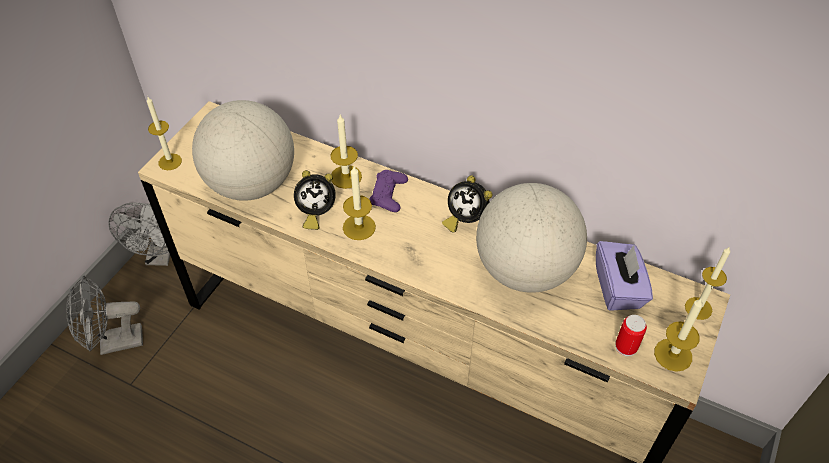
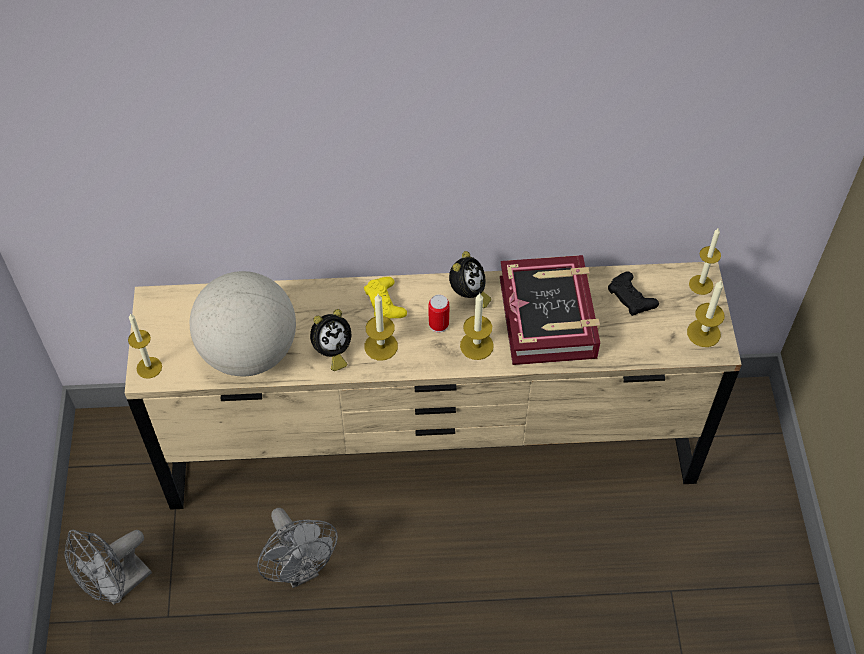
camera: 30 degrees left, 5 degrees up
grey fan [109,202,170,266] -> grey fan moved to [257,508,338,588]
candle [331,115,362,189] -> candle moved to [460,293,494,360]
purple game controller [369,170,408,212] -> yellow game controller [364,277,407,318]
alarm clock [442,175,492,233] -> alarm clock turned 75 degrees counterclockwise [449,251,491,308]
globe [476,183,587,293] -> book [500,255,600,365]
purple tissue box [596,241,653,311] -> black game controller [608,271,659,316]
can [615,315,647,356] -> can moved to [429,295,450,333]

